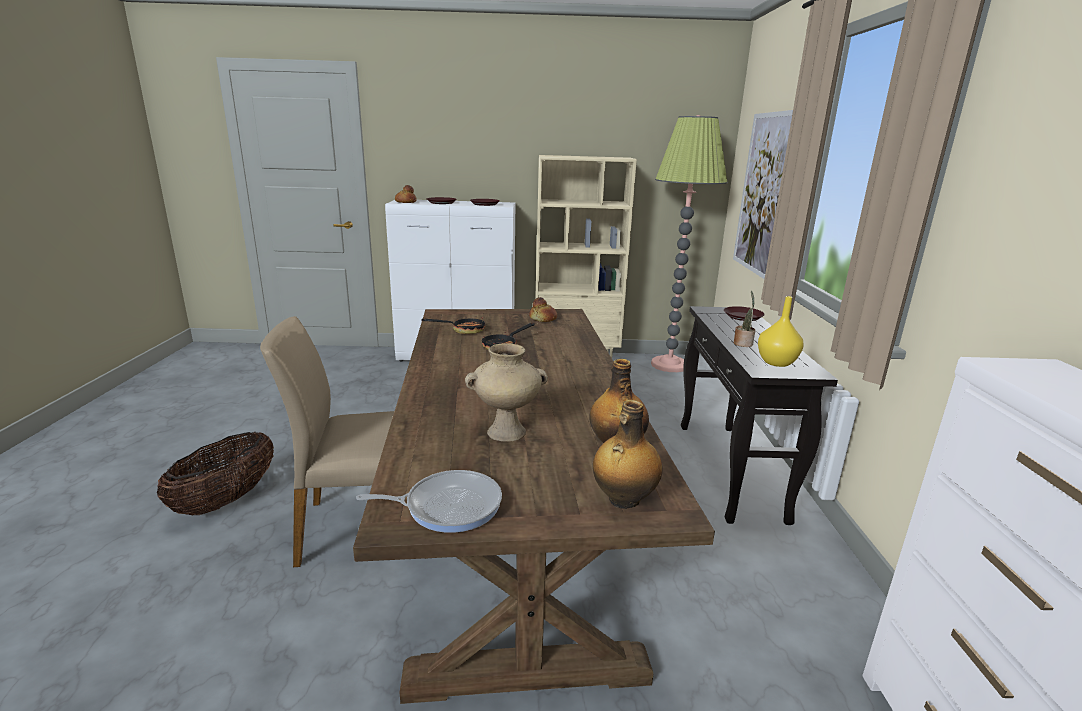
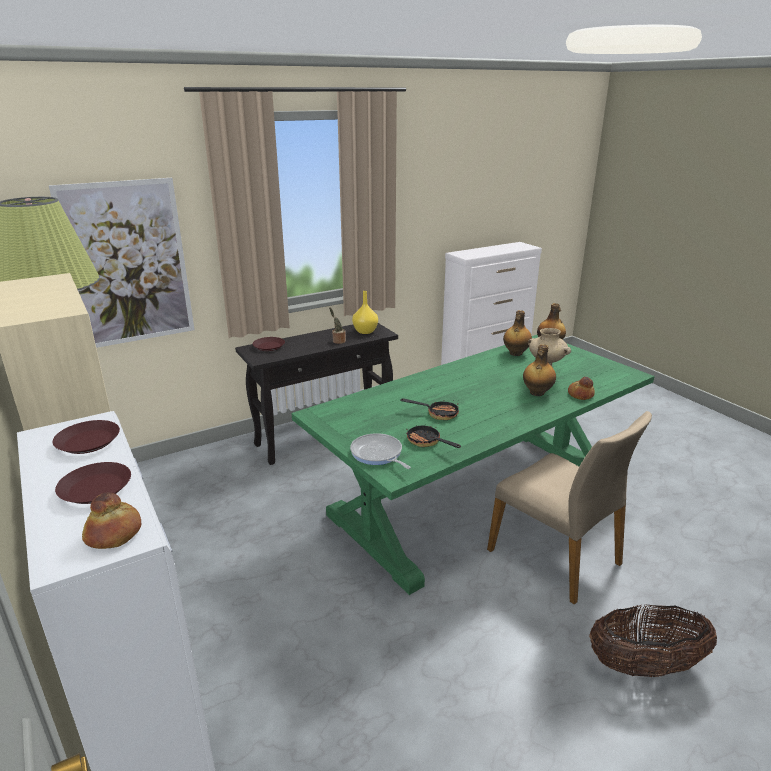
camera: 120 degrees left, 5 degrees up
brown dining table [353,309,715,704] -> green dining table [292,335,655,595]
frying pan [356,470,502,533] -> frying pan moved to [350,433,411,469]
bread [529,297,557,322] -> bread moved to [568,377,595,400]
none -> bottle [523,344,556,396]

